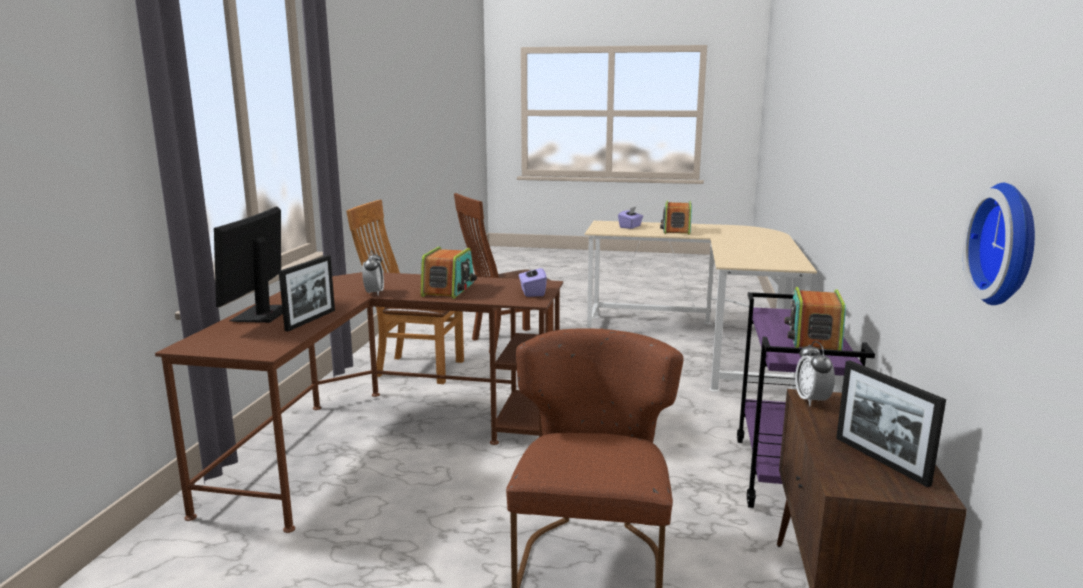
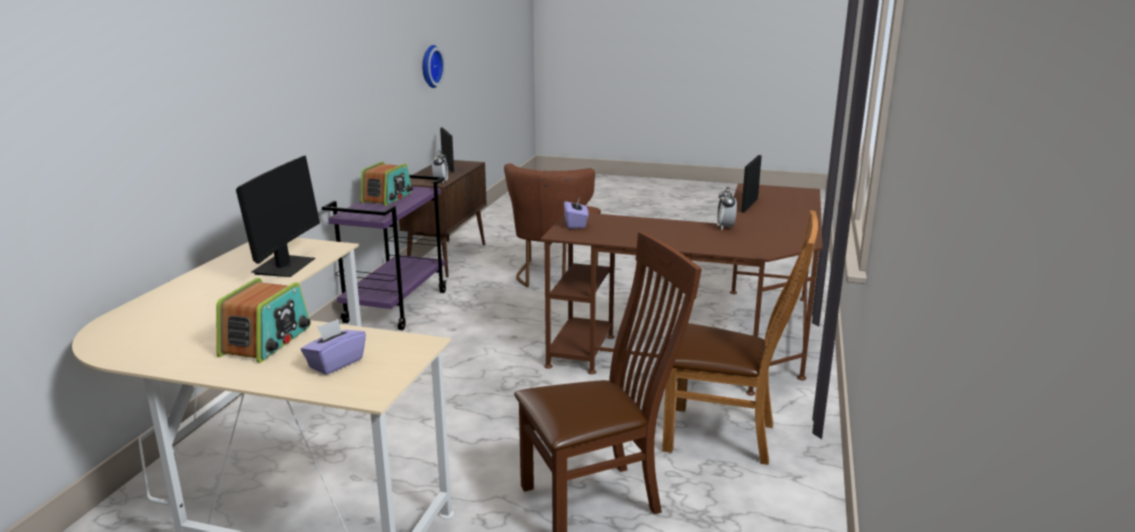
camera: 175 degrees left, 5 degrees up
monitor [214,207,283,323] -> monitor moved to [236,156,320,277]
radio [420,247,477,299] -> none

